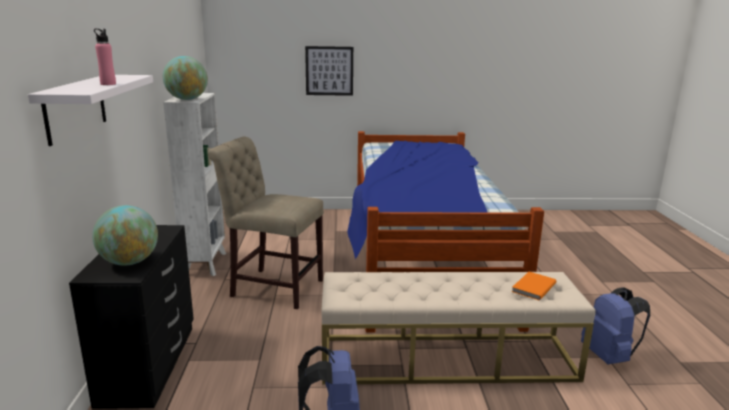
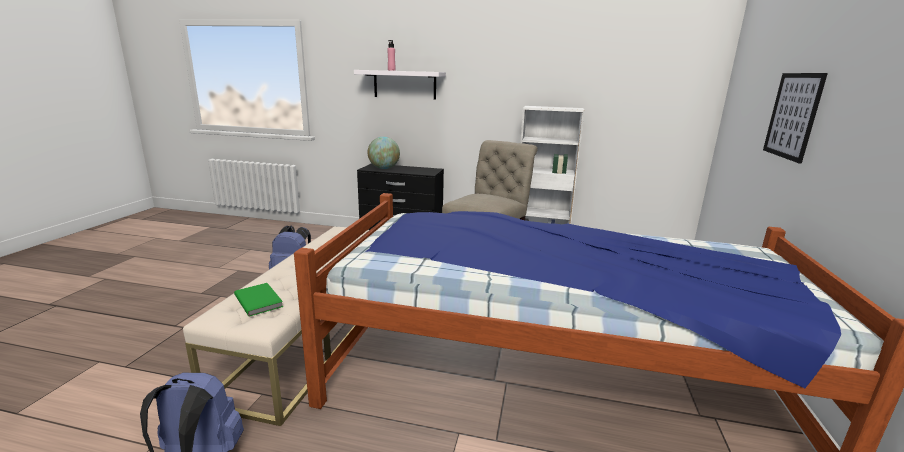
camera: 105 degrees right, 0 degrees up
globe [163,56,208,100] -> none
orange book [512,272,556,300] -> green book [234,283,283,317]

